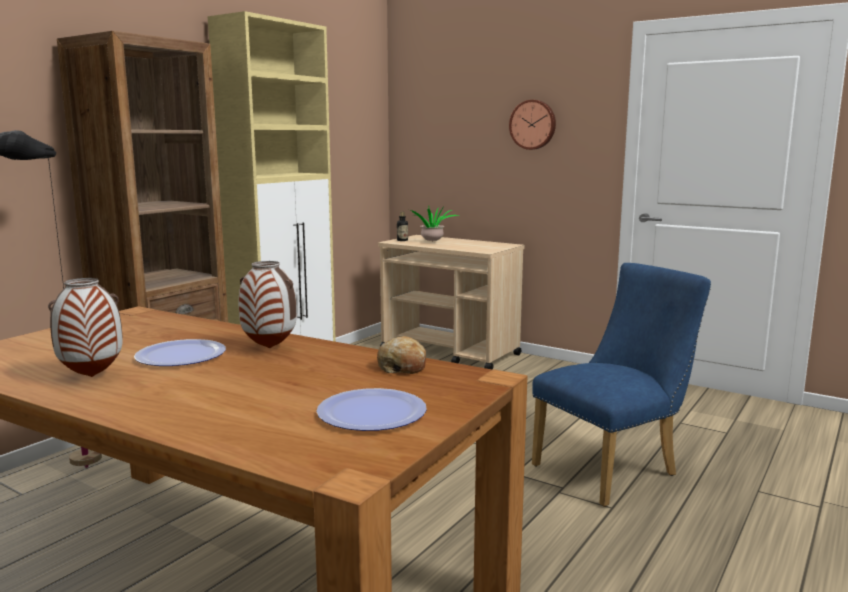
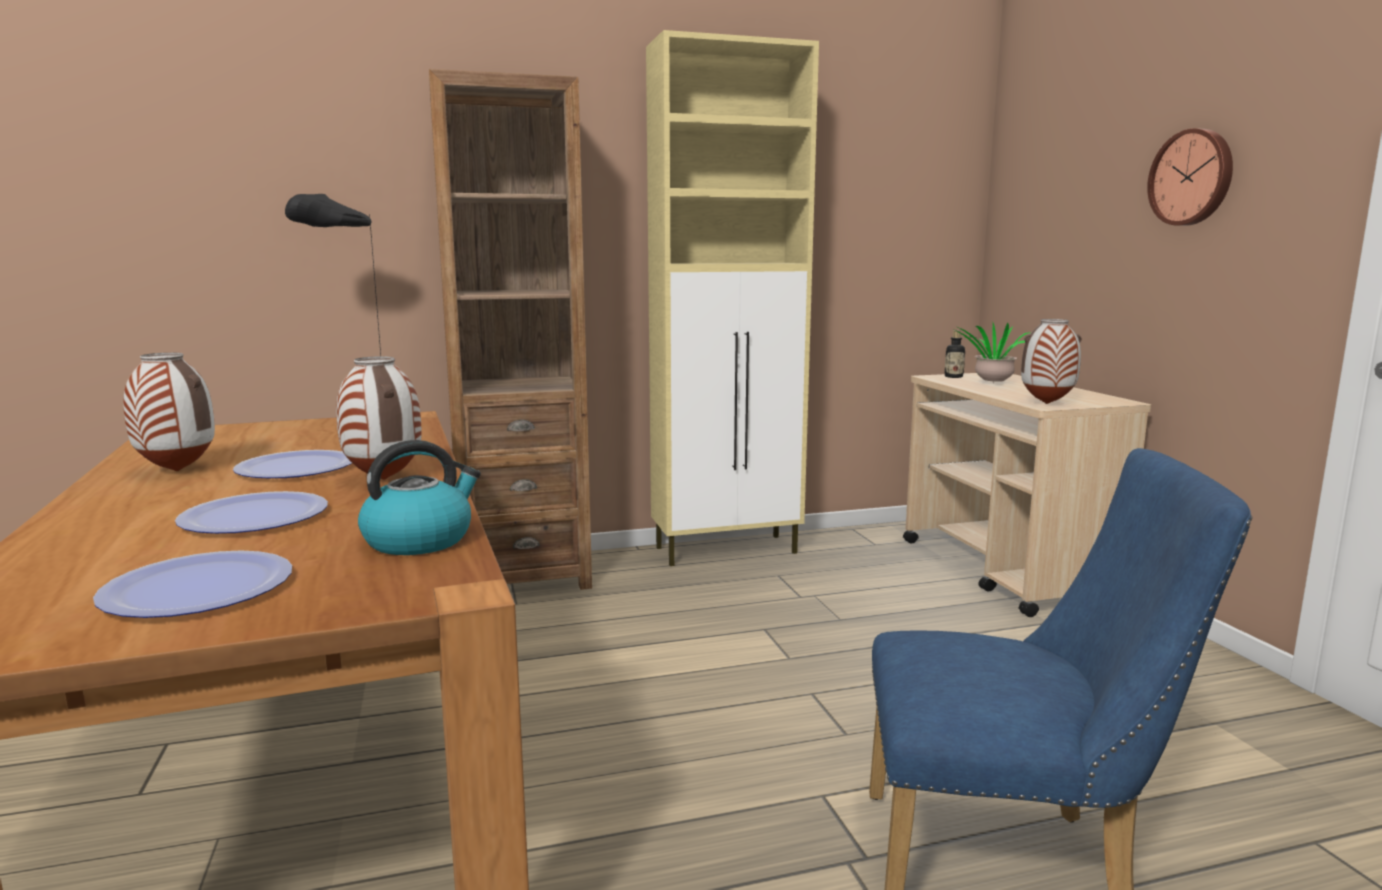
camera: 40 degrees right, 0 degrees up
bread [377,336,426,374] -> kettle [358,440,481,555]
none -> plate [175,491,328,534]
none -> vase [1021,319,1082,404]

